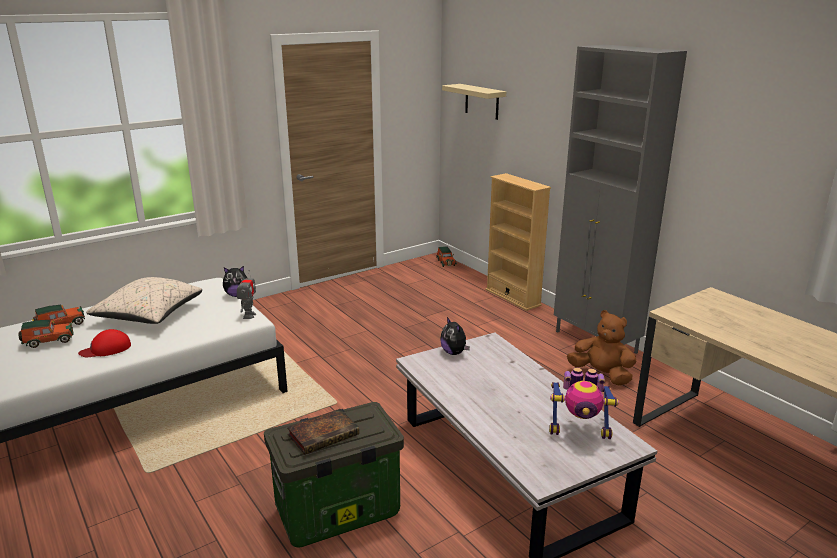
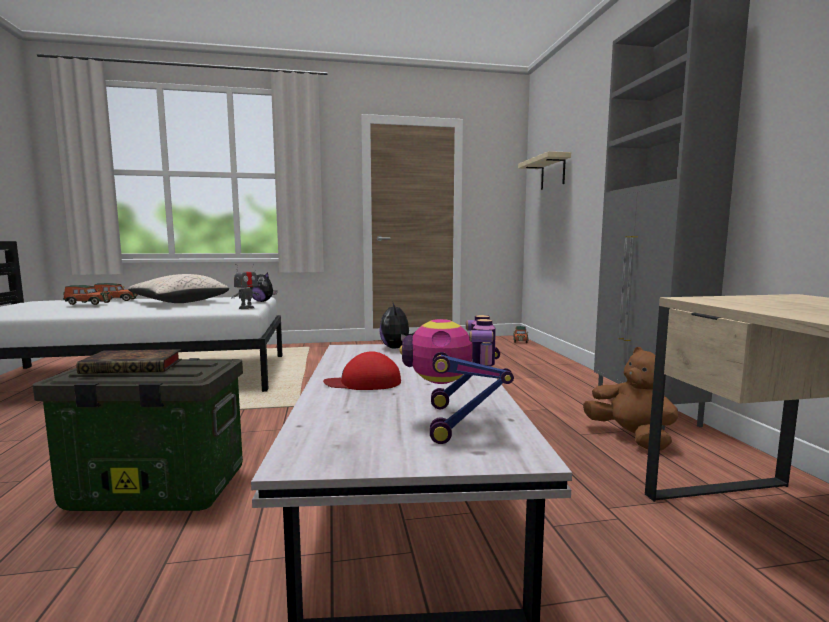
camera: 25 degrees right, 15 degrees down
red cap [78,329,131,357] -> red cap moved to [323,351,401,390]
beige bookcase [485,173,551,311] -> none
toy robot [549,367,619,439] -> toy robot turned 60 degrees clockwise [400,315,514,444]

